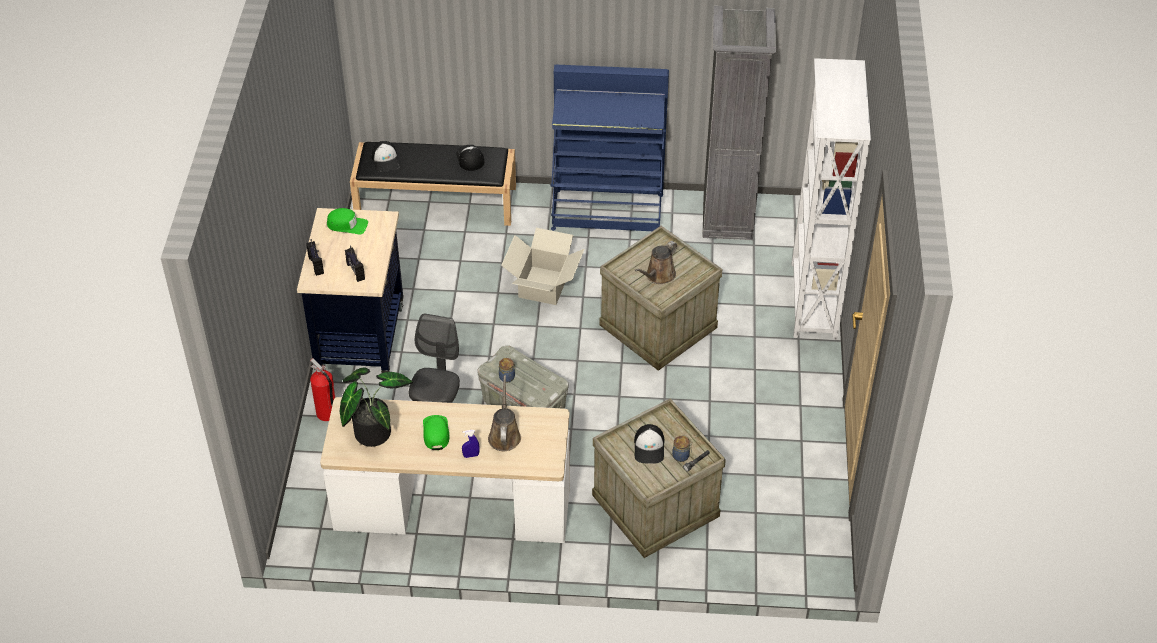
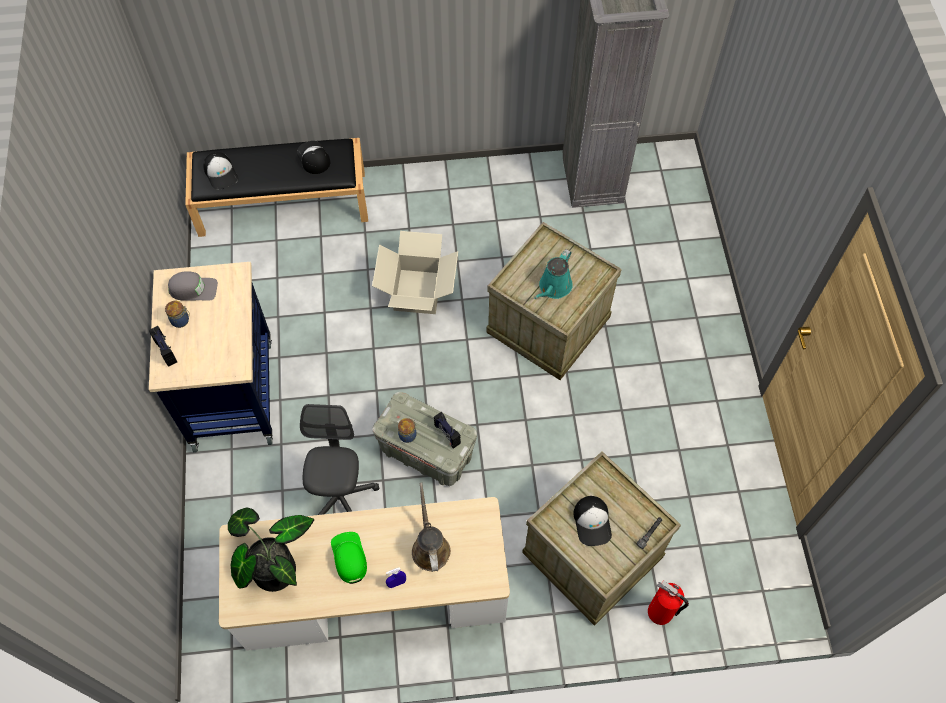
camera: 10 degrees left, 15 degrees up
fire extinguisher [310,358,336,421] -> fire extinguisher moved to [648,580,689,625]
green cap [327,208,368,234] -> grey cap [168,271,218,301]
radio [345,245,365,282] -> radio moved to [434,412,461,449]
blue shoe rack [550,64,669,231] -> none
brown watering can [635,241,677,284] -> turquoise watering can [535,249,573,299]
jar [672,436,692,462] -> jar moved to [165,301,190,328]
white bookcase [791,58,871,340] -> none

